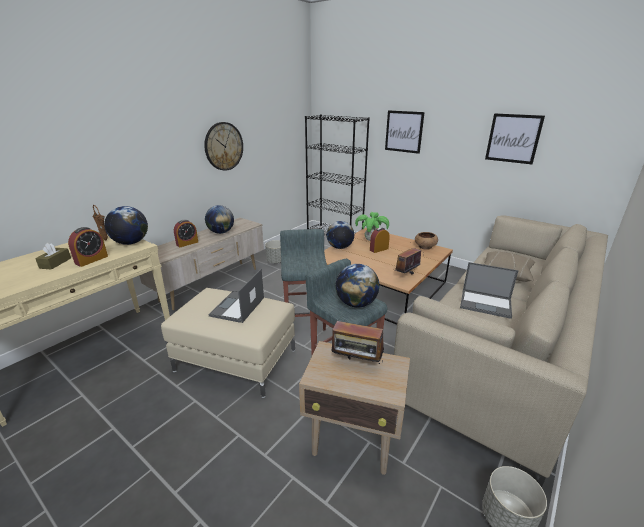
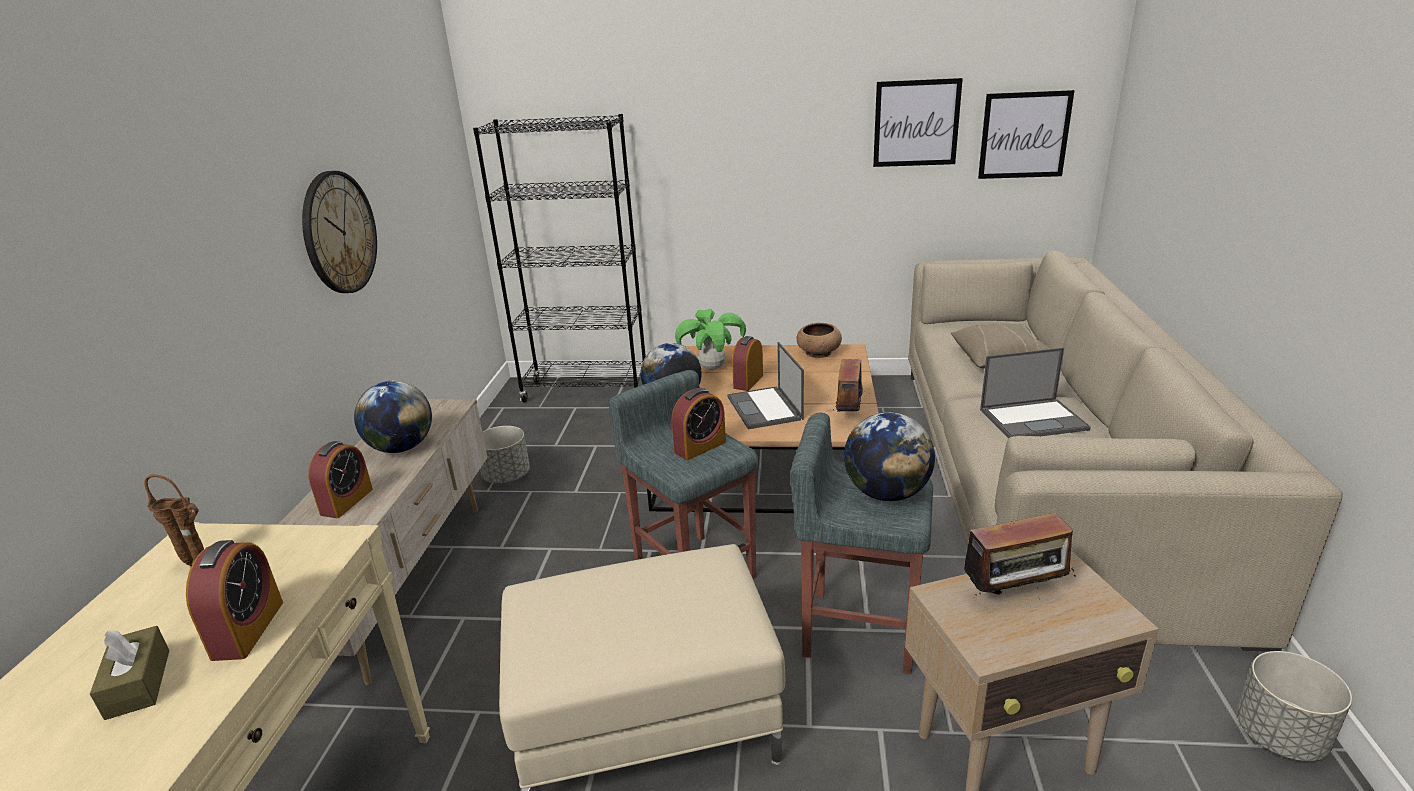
camera: 30 degrees left, 0 degrees up
globe [104,206,148,245] -> none
laptop [208,269,264,323] -> laptop moved to [727,342,804,429]
picture [385,110,425,154] -> picture moved to [978,90,1075,179]
none -> alarm clock [672,388,726,460]

